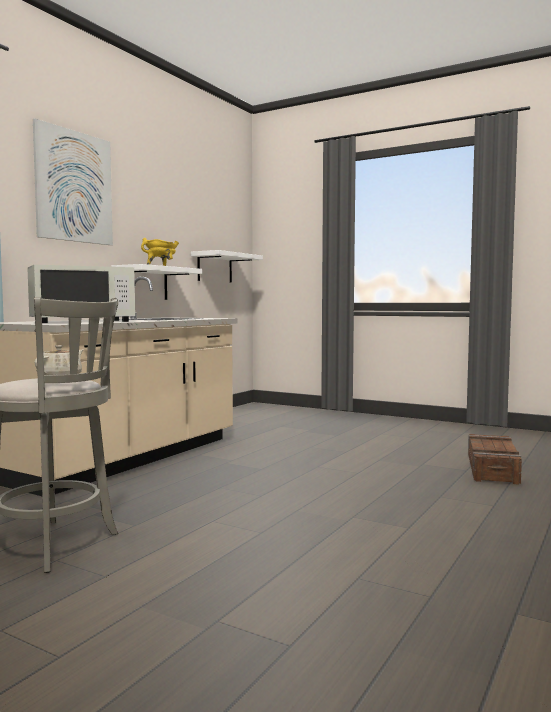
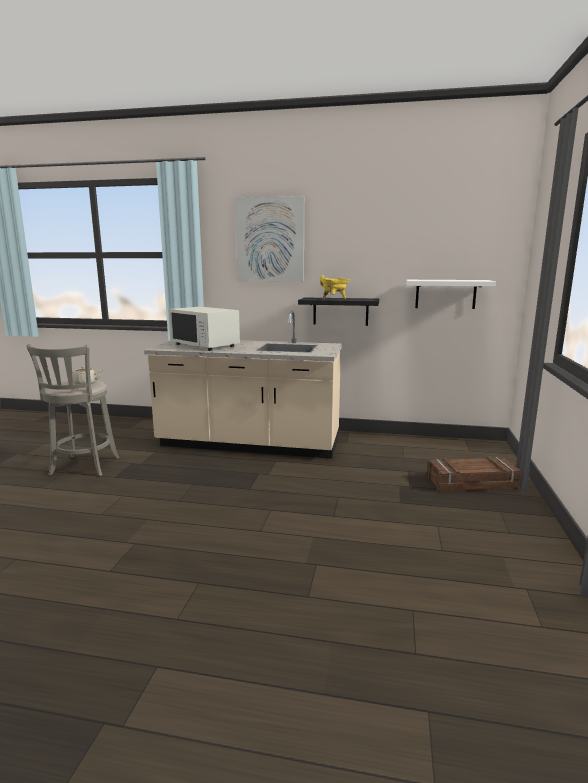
camera: 70 degrees right, 10 degrees up
white shelf [111,264,202,300] -> black shelf [298,298,379,326]
crate [468,434,522,484] -> crate moved to [427,457,520,492]

